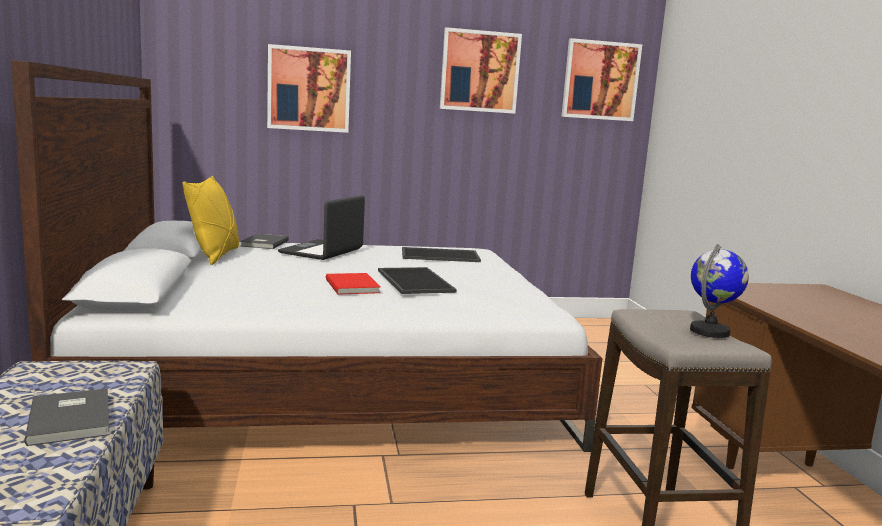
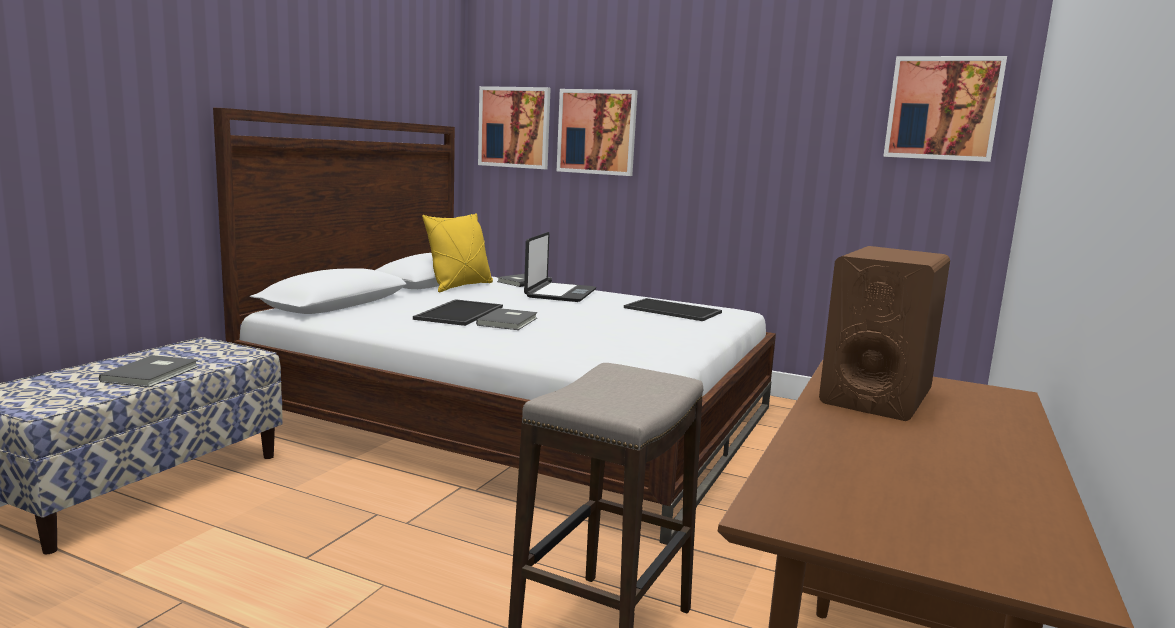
camera: 35 degrees right, 0 degrees up
laptop [278,195,365,260] -> laptop turned 135 degrees clockwise [524,232,596,302]
red book [326,273,381,295] -> grey book [476,308,538,330]
tray [378,267,457,294] -> tray moved to [413,299,503,326]
picture [440,27,522,114] -> picture moved to [478,86,551,169]
globe [690,244,749,338] -> none
none -> brown speaker [819,246,950,421]

